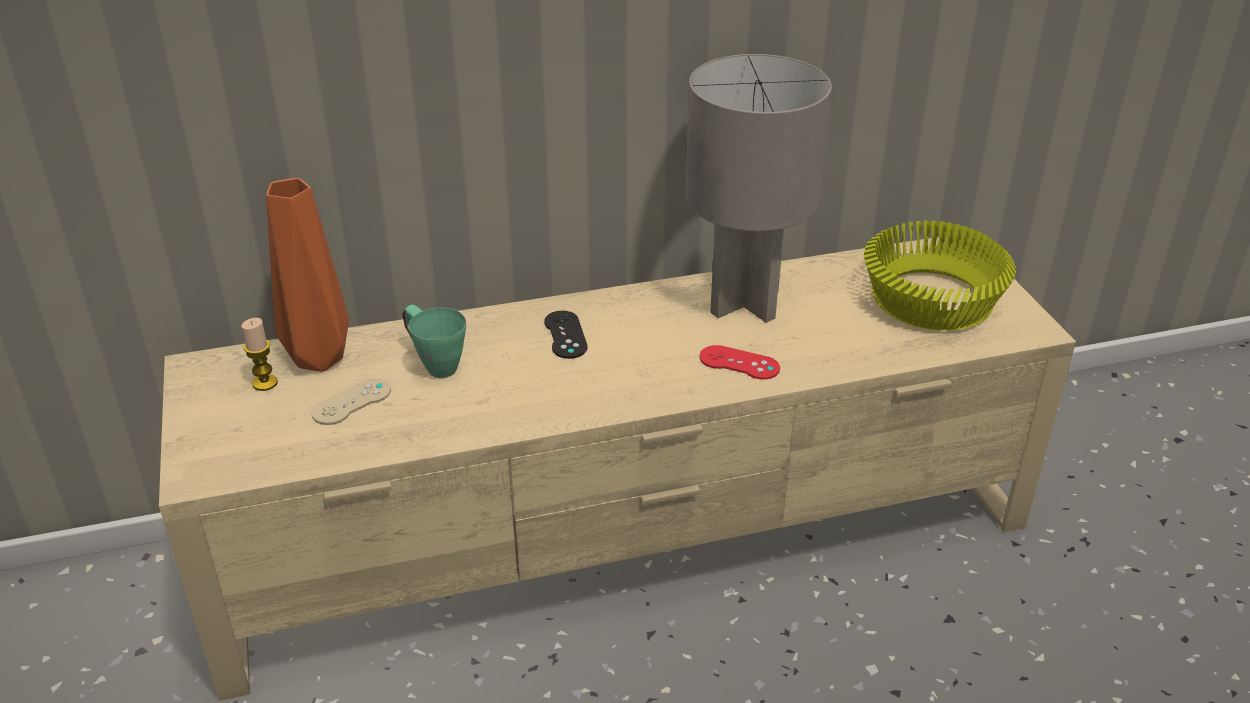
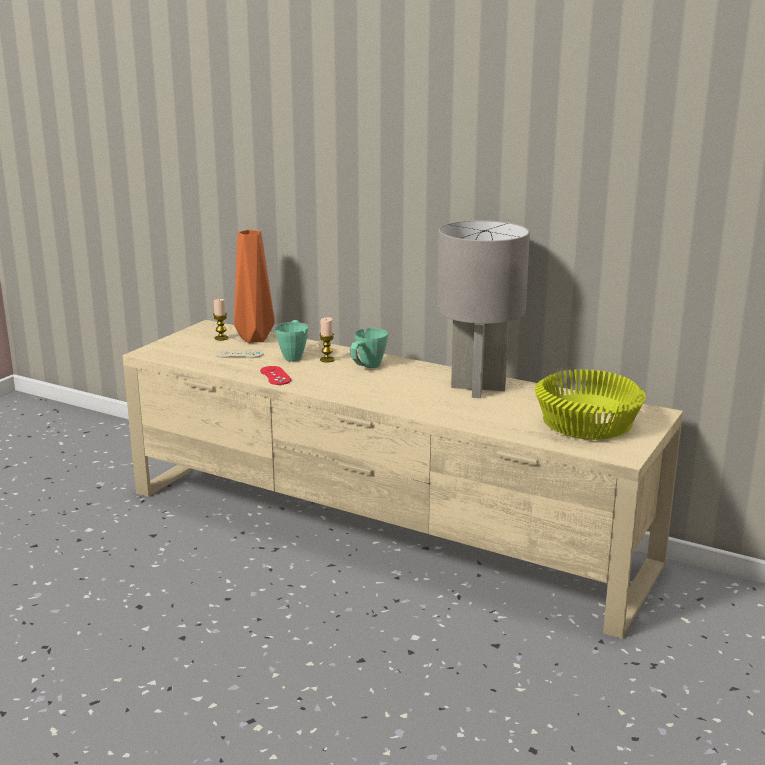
camera: 45 degrees right, 15 degrees down
black game controller [544,311,588,359] -> green mug [350,328,388,368]
red game controller [699,345,780,380] -> red game controller moved to [260,366,291,385]
none -> candle [319,317,335,363]

